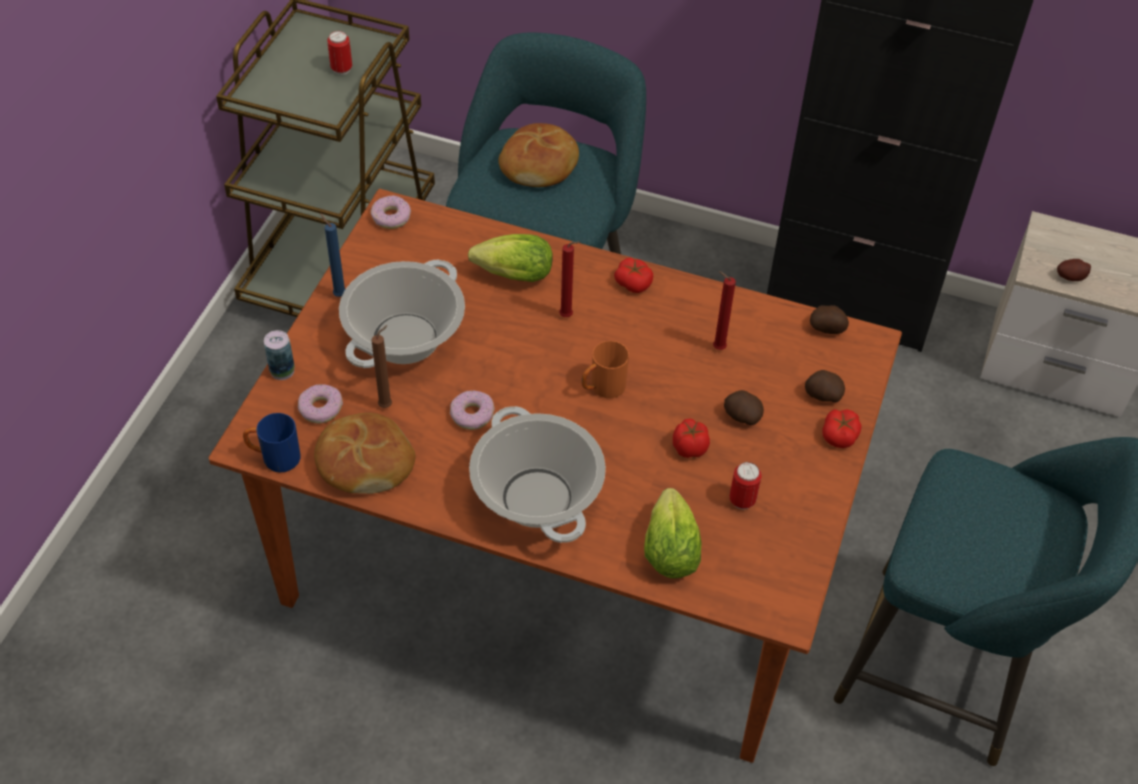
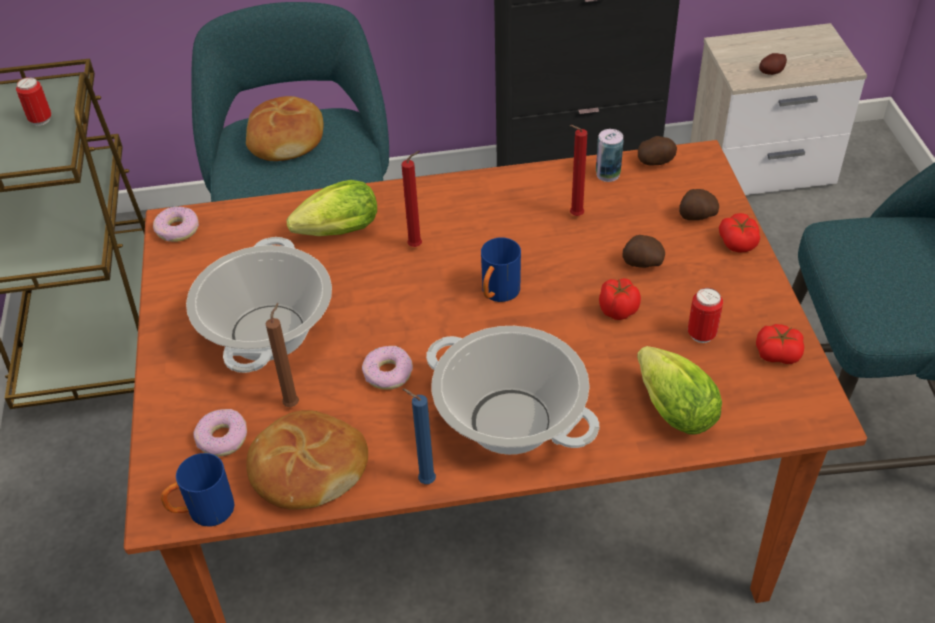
camera: 25 degrees left, 5 degrees down
can [264,330,295,380] -> can moved to [596,129,624,182]
blue candle [320,213,345,297] -> blue candle moved to [402,388,436,484]
orange mug [582,341,629,398] -> blue mug [481,237,521,302]
tomato [614,257,653,293] -> tomato moved to [756,324,804,364]

